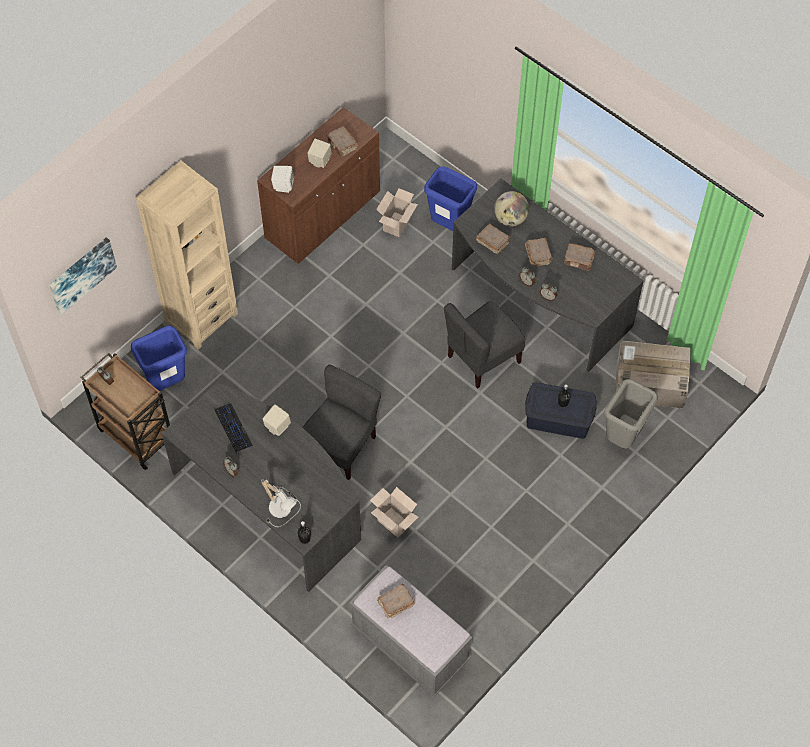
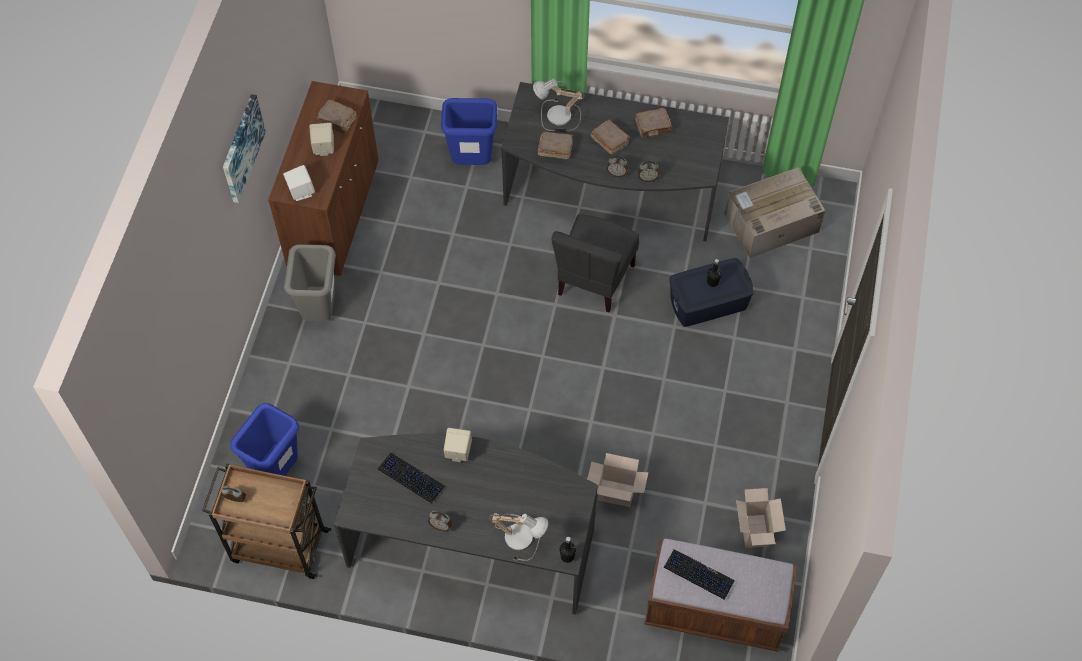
camera: 30 degrees left, 0 degrees up
picture [49,237,117,315] -> picture moved to [223,94,266,203]
beige bookcase [136,161,238,350] -> none
grey chair [302,365,381,480] -> none
grey bench [349,565,472,697] -> brown bench [644,539,797,652]
cardboard box [376,188,418,237] -> cardboard box moved to [736,488,786,548]
brown book [378,583,415,619] -> keyboard [664,549,735,600]
globe [494,191,529,226] -> table lamp [533,79,584,132]
grey trash can [604,379,658,448] -> grey trash can moved to [284,244,336,321]

